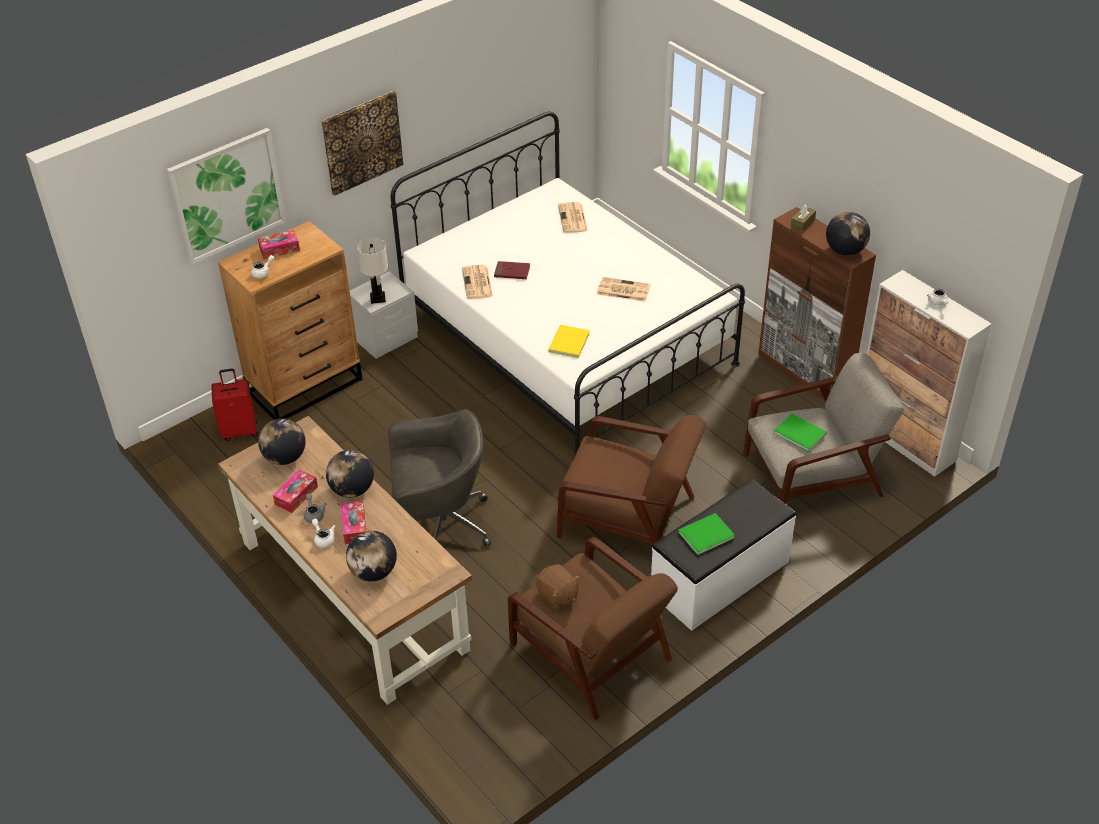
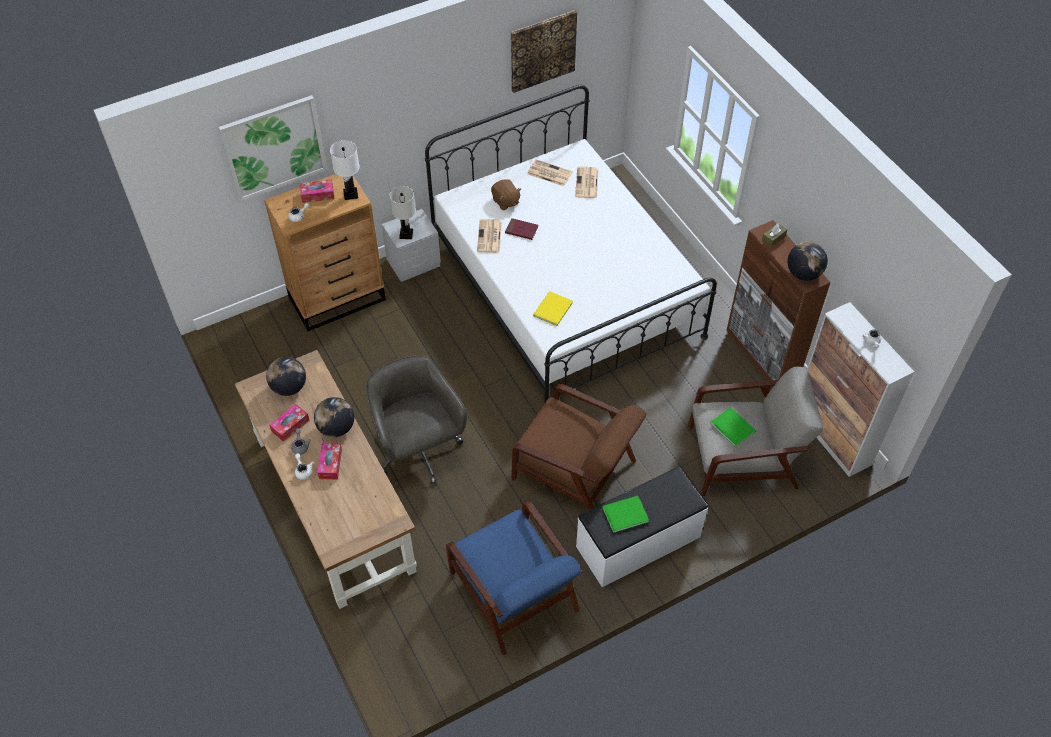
camera: 10 degrees right, 10 degrees up
red suitcase [211,368,258,441] -> none
picture [321,91,404,196] -> picture moved to [511,10,577,93]
globe [346,531,397,581] -> none
grey office chair [388,409,491,547] -> grey office chair turned 120 degrees counterclockwise [366,355,467,484]
brown armchair [508,537,678,720] -> blue armchair [446,500,581,655]
brown plush toy [535,564,580,610] -> brown plush toy moved to [491,180,521,210]
newspaper [597,277,651,302] -> newspaper moved to [527,160,573,186]
none -> white table lamp [330,140,360,200]

